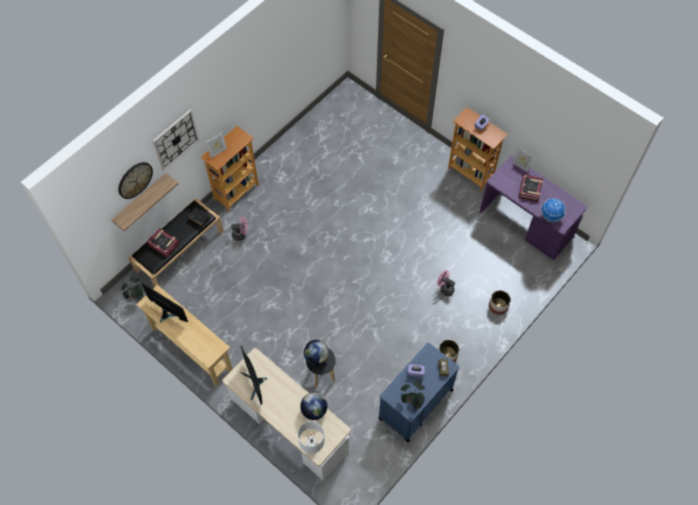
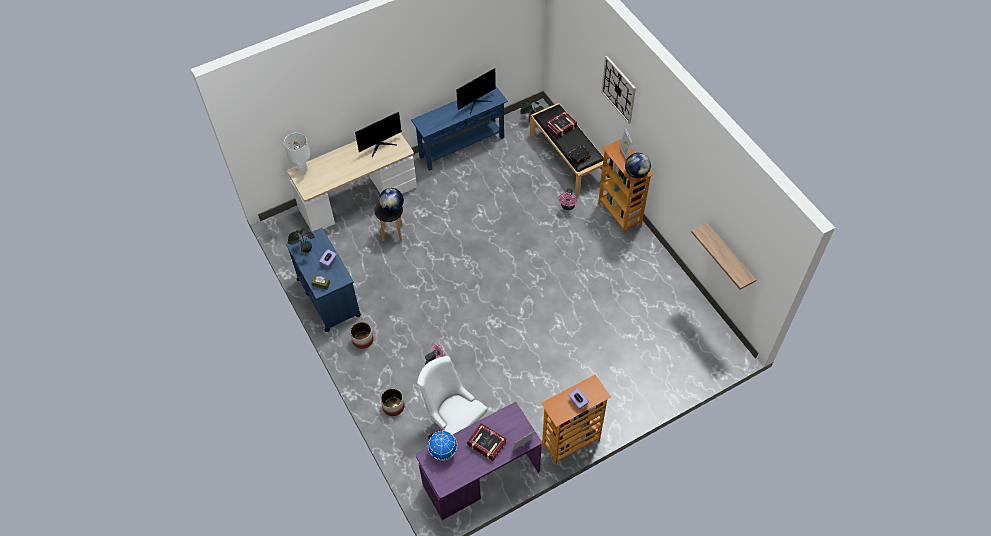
camera: 110 degrees right, 5 degrees down
shelf [111,173,179,231] -> shelf moved to [691,223,756,290]
wall clock [118,162,153,199] -> none
beige console table [136,285,233,386] -> blue console table [411,87,508,171]
monitor [241,345,267,405] -> monitor turned 150 degrees clockwise [355,112,402,157]
globe [300,393,328,420] -> globe moved to [625,153,651,178]
none -> white office chair [417,356,487,439]

